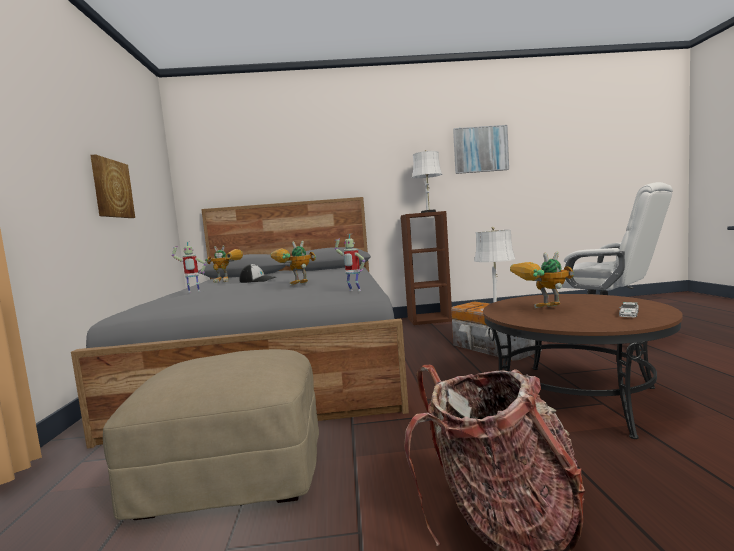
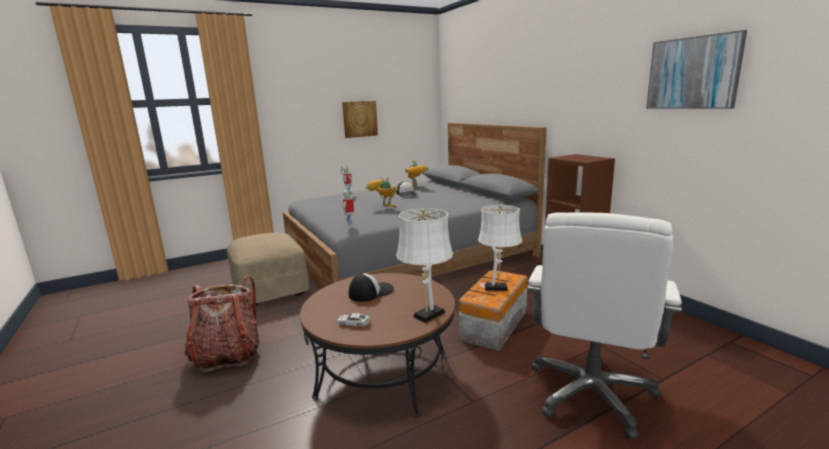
camera: 65 degrees right, 10 degrees up
white table lamp [412,150,442,213] -> white table lamp moved to [396,208,453,323]
toy robot [510,252,574,308] -> cap [349,274,394,302]

